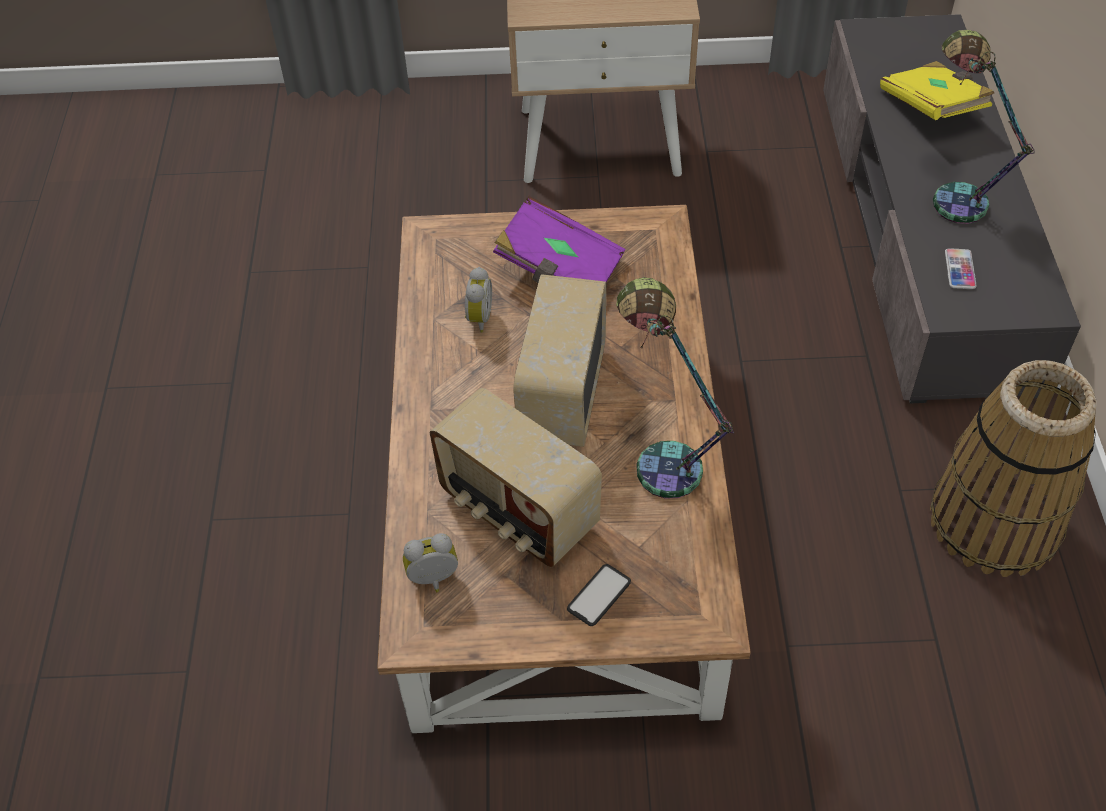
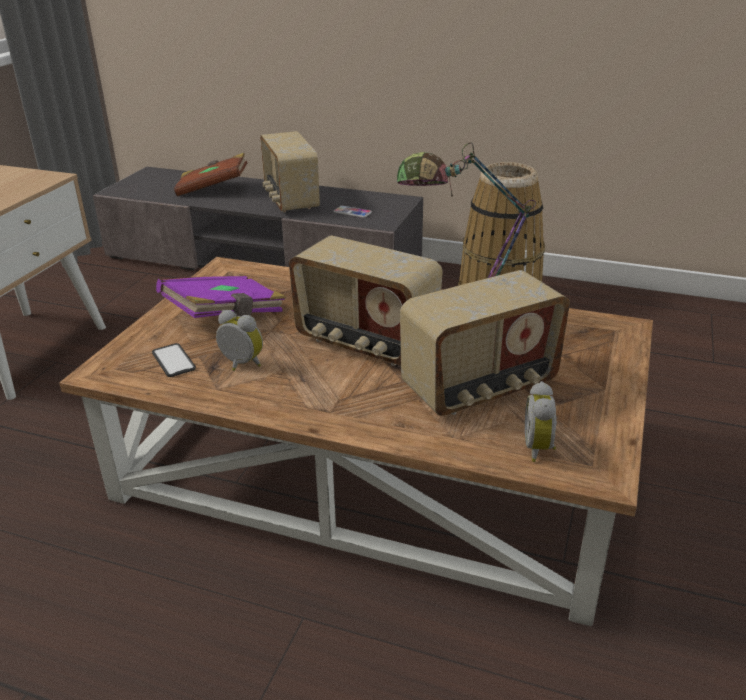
camera: 70 degrees left, 20 degrees down
phone [567,564,631,626] -> phone moved to [152,343,196,377]
yellow book [880,61,994,120] -> brown book [174,153,247,196]
table lamp [933,30,1035,224] -> radio [260,131,320,212]

